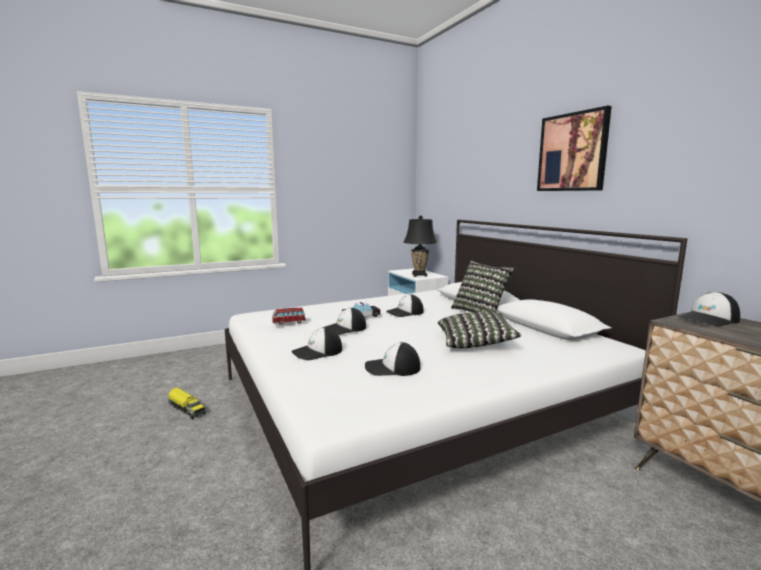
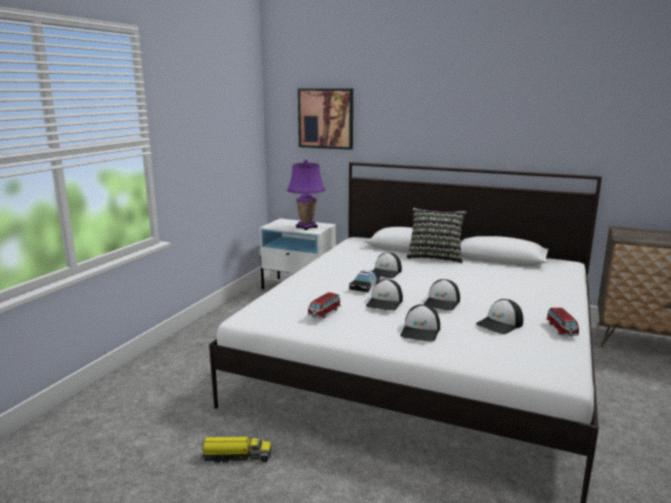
camera: 40 degrees left, 5 degrees up
black table lamp [404,215,437,277] -> purple table lamp [287,160,325,230]
pillow [438,311,522,348] -> none
picture [537,106,612,191] -> picture moved to [298,88,353,150]
cap [677,292,740,327] -> cap moved to [423,279,460,311]
none -> toy car [546,308,579,336]

